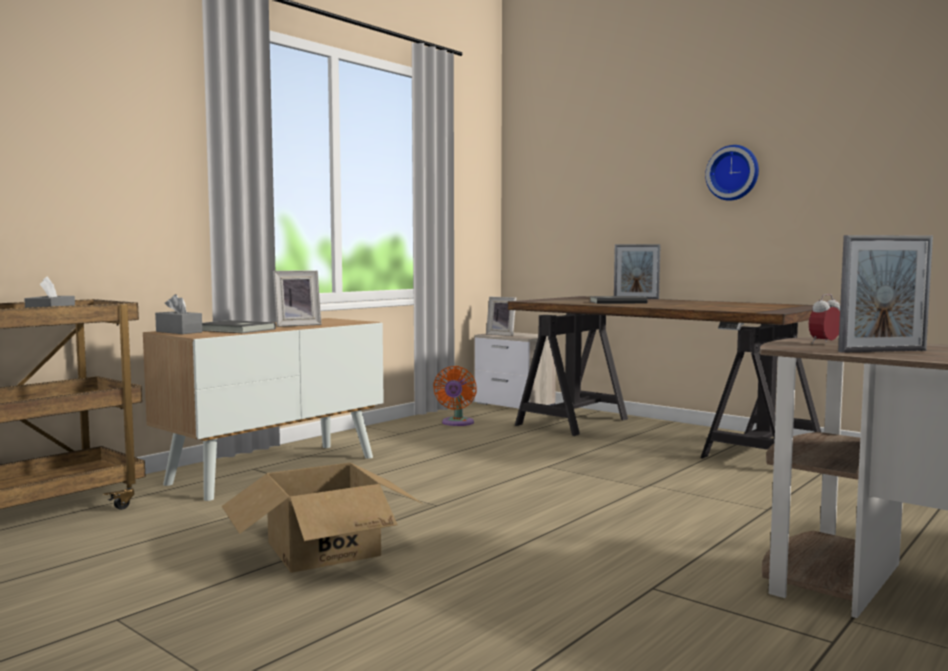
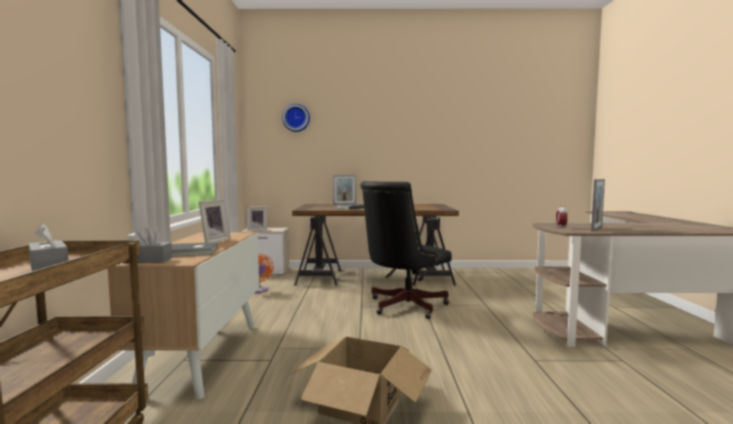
camera: 40 degrees left, 0 degrees up
wall clock [705,145,759,201] -> wall clock moved to [282,104,310,132]
none -> black office chair [360,181,452,319]

